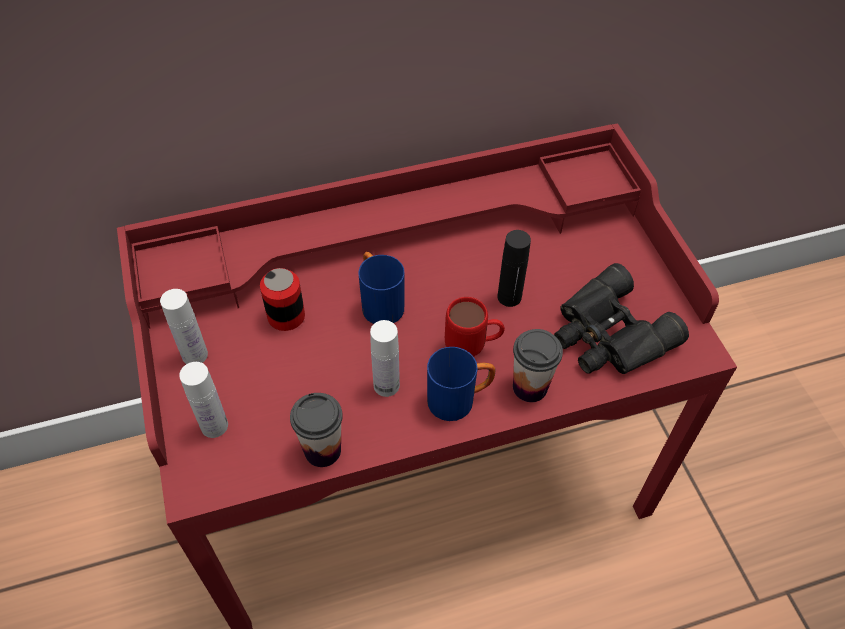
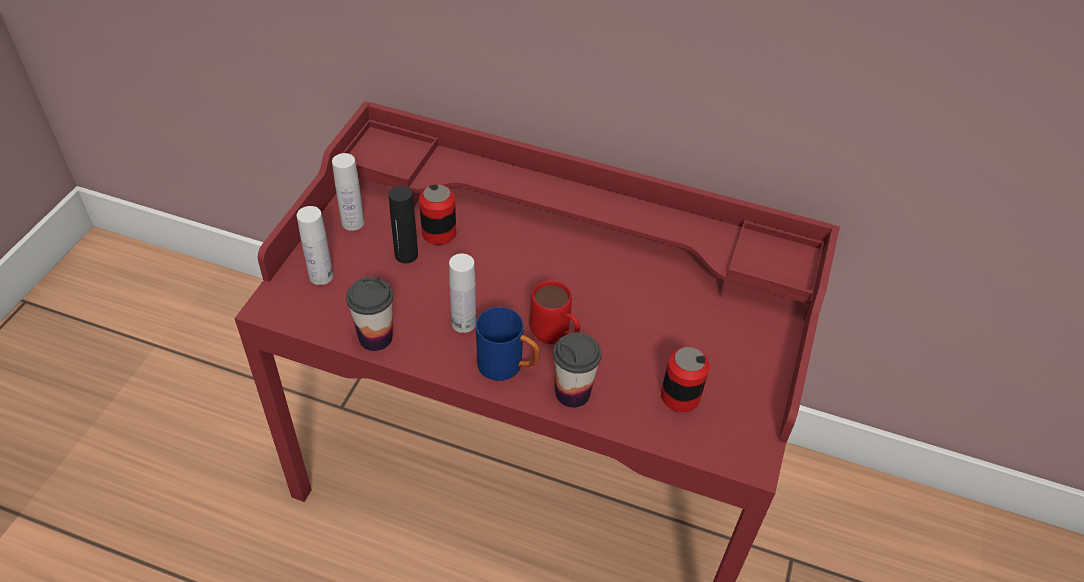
camera: 35 degrees right, 5 degrees down
blue mug [358,252,404,324] -> none
black bottle [497,230,531,307] -> black bottle moved to [389,185,418,263]
black binoculars [554,263,689,374] -> can [661,347,710,412]

